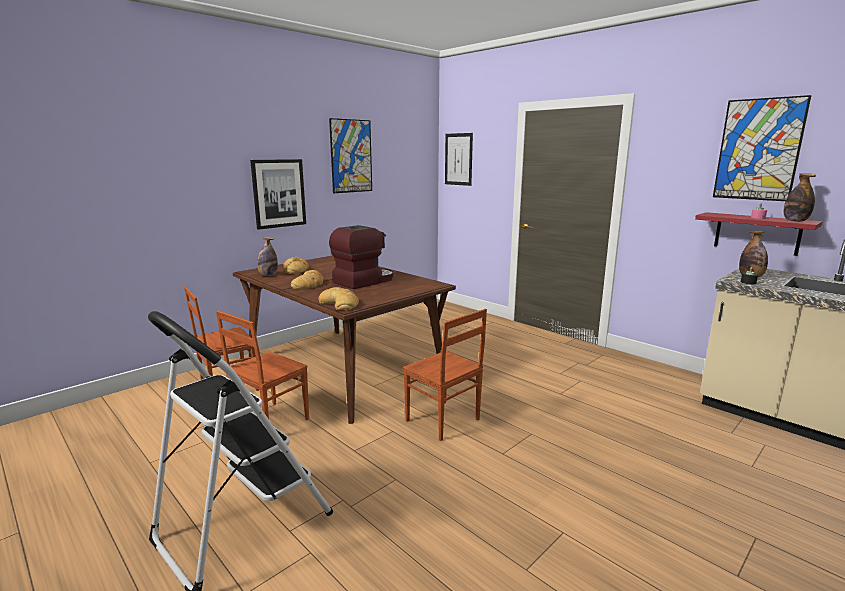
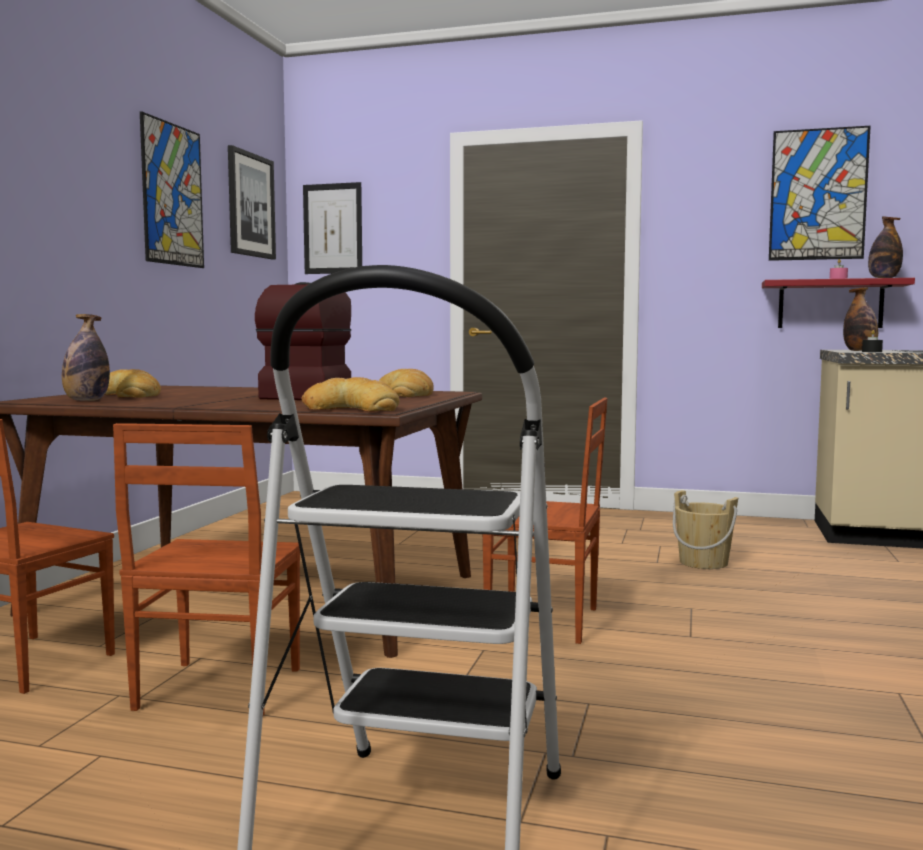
camera: 30 degrees left, 10 degrees down
picture [250,159,306,230] -> picture moved to [228,145,276,259]
bread [291,270,323,290] -> bread moved to [380,369,434,397]
none -> beige bucket [673,490,738,569]

